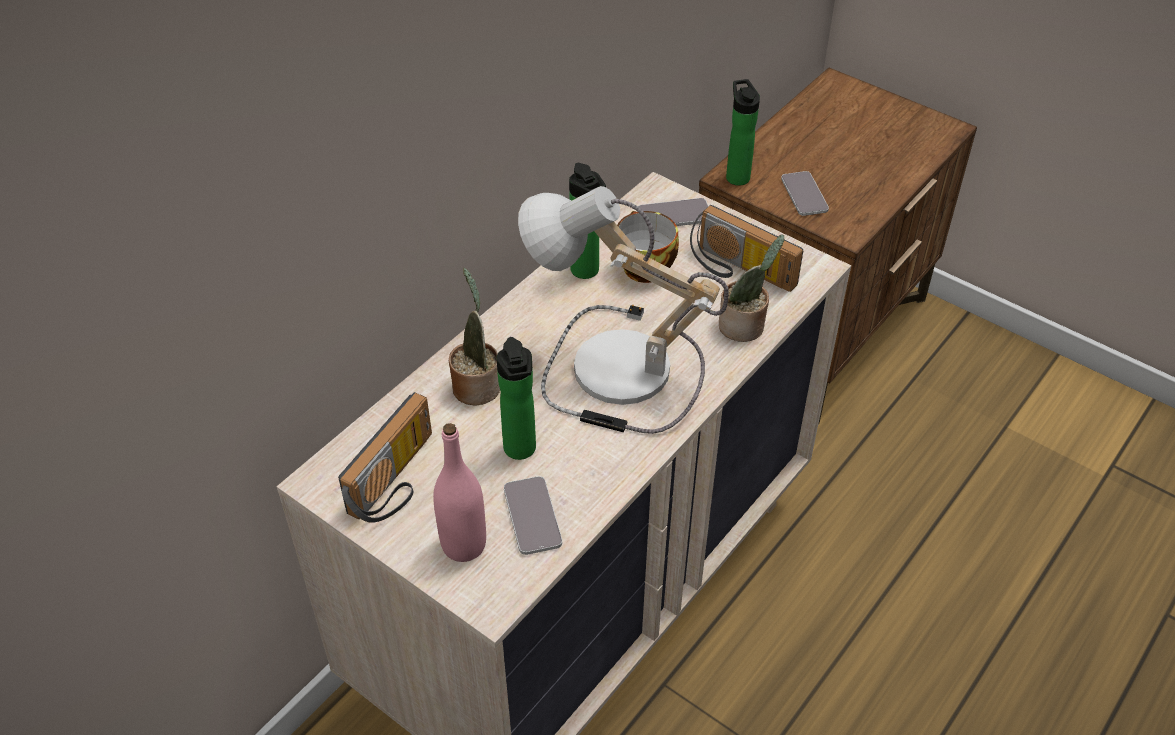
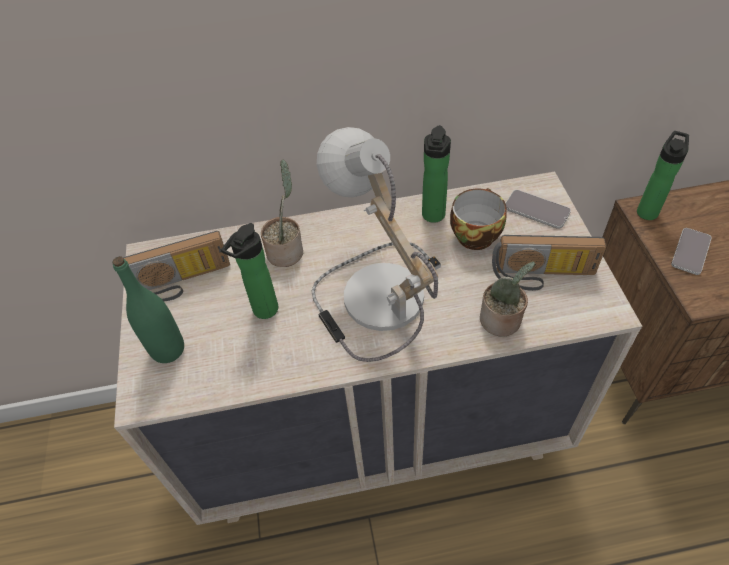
camera: 45 degrees right, 5 degrees up
pink bottle [433,423,486,562] -> green bottle [112,256,184,363]
phone [504,476,562,555] -> none
radio [690,205,803,292] -> radio turned 75 degrees counterclockwise [492,235,606,291]

